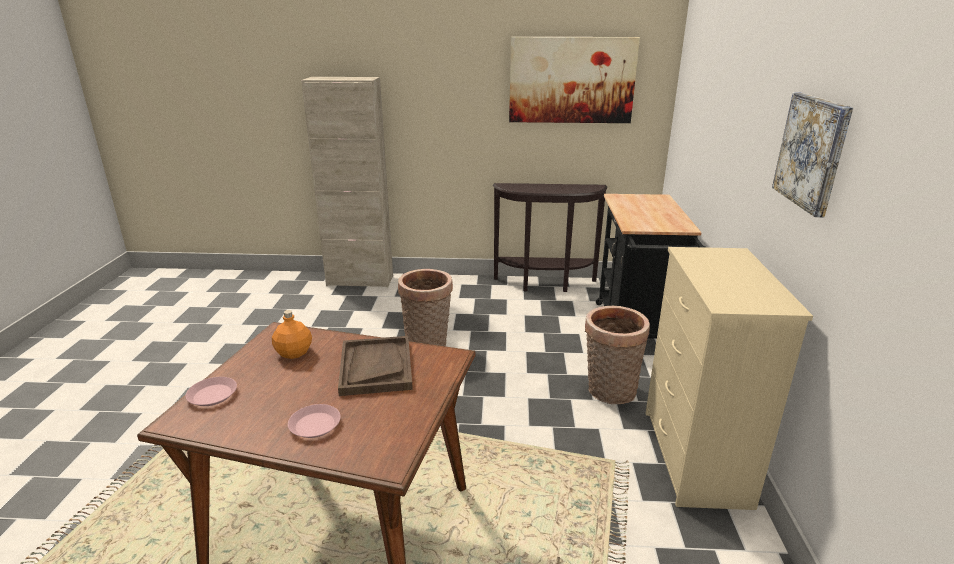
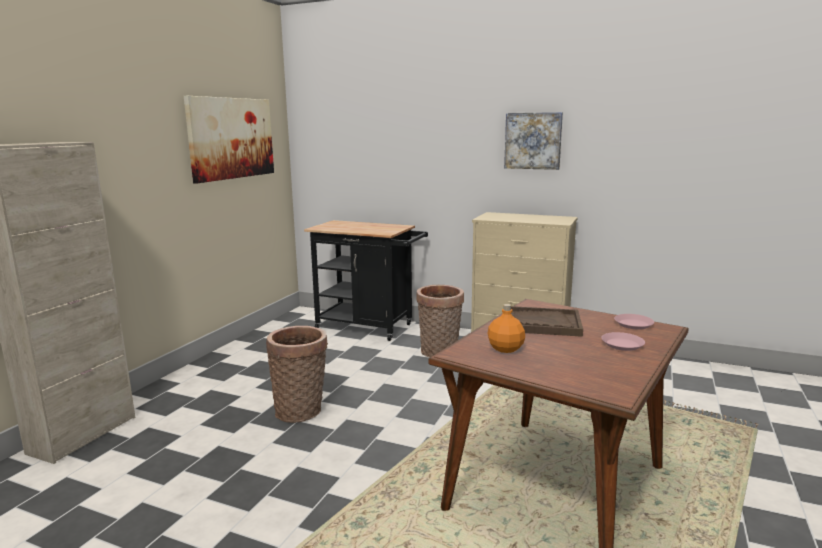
camera: 70 degrees left, 10 degrees down
pink plate [185,377,237,406] -> pink plate moved to [614,314,654,330]
brown console table [493,183,607,292] -> none

